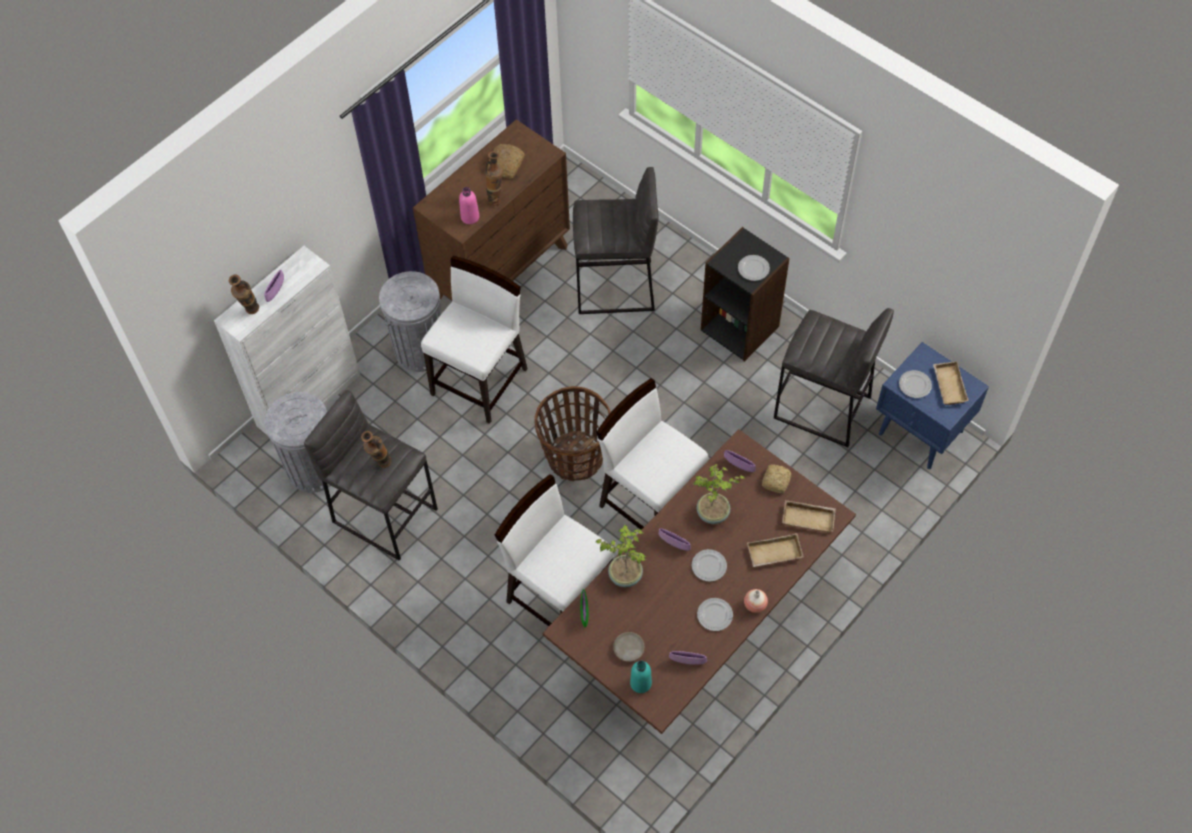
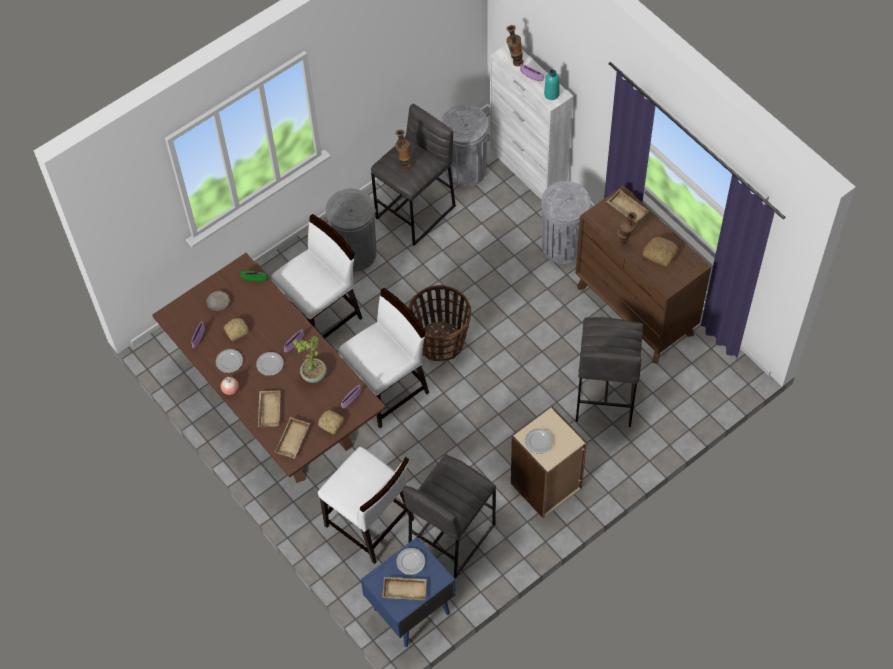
camera: 100 degrees right, 0 degrees up
white chair [421,256,528,424] -> white chair moved to [318,447,414,564]
pink bottle [459,187,479,224] -> none
potted plant [596,524,646,587] -> none
turquoise bottle [630,661,652,693] -> turquoise bottle moved to [544,69,560,100]
black bookcase [701,227,790,361] -> beige bookcase [511,406,587,518]
none -> bread [224,318,249,341]
none -> grey trash can [325,189,377,271]
none -> beige tray [606,190,649,224]

